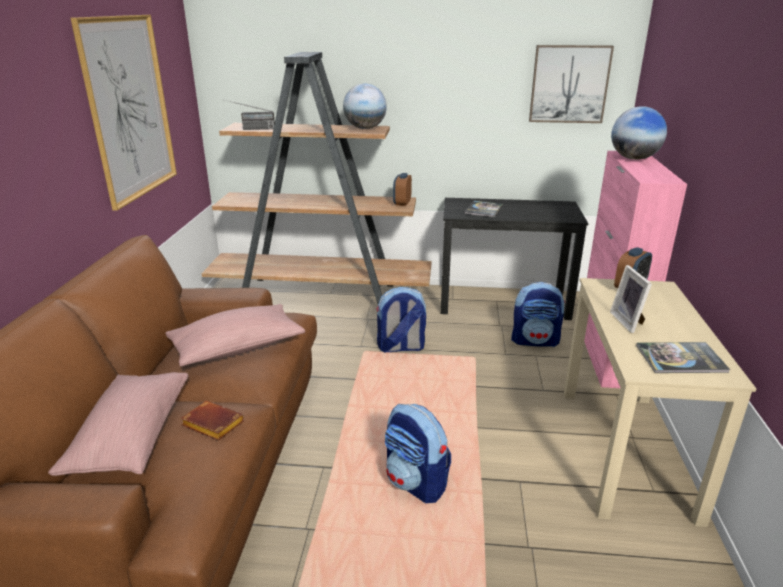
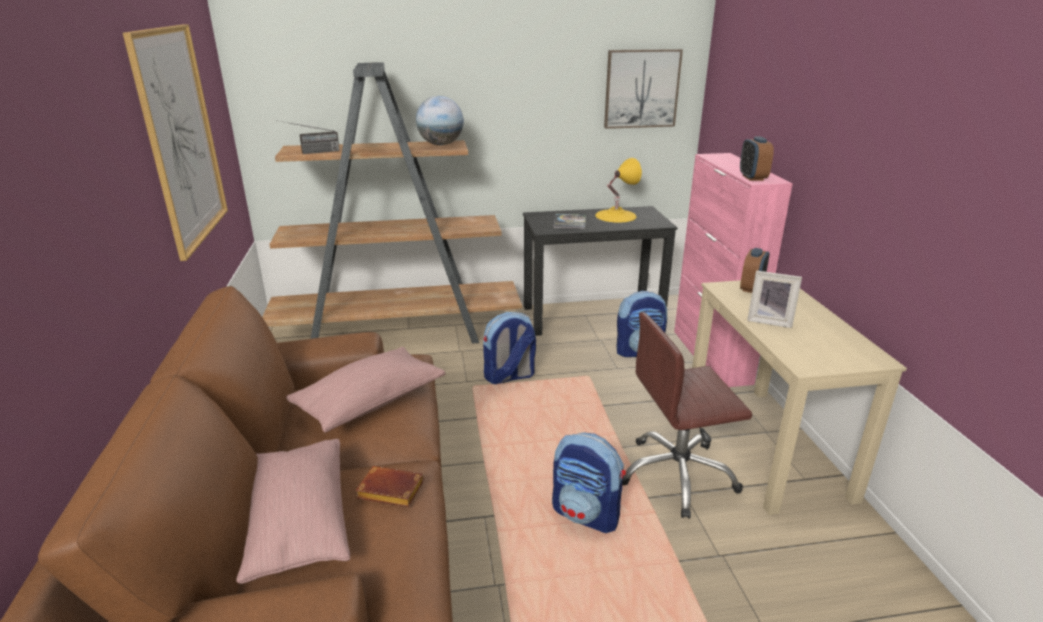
camera: 15 degrees left, 0 degrees up
alarm clock [393,173,412,206] -> alarm clock moved to [740,136,774,181]
picture frame [610,265,652,333] -> picture frame turned 45 degrees counterclockwise [747,271,802,328]
globe [611,106,667,160] -> none
book [636,342,730,373] -> none
none -> yellow table lamp [595,158,642,223]
none -> brown office chair [622,312,752,518]

